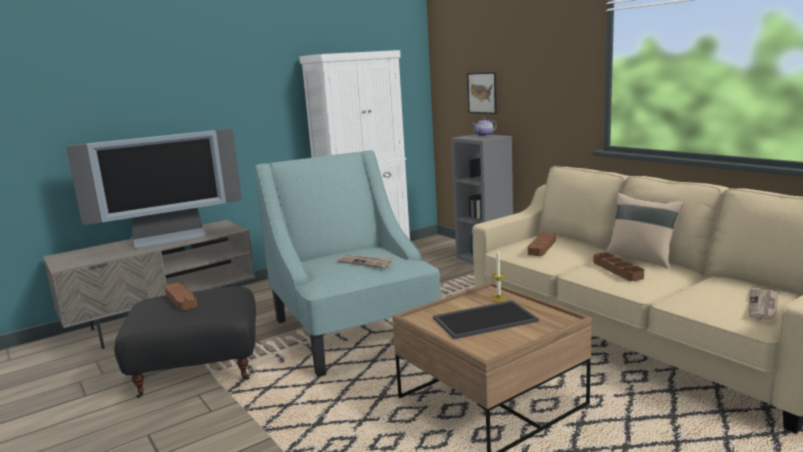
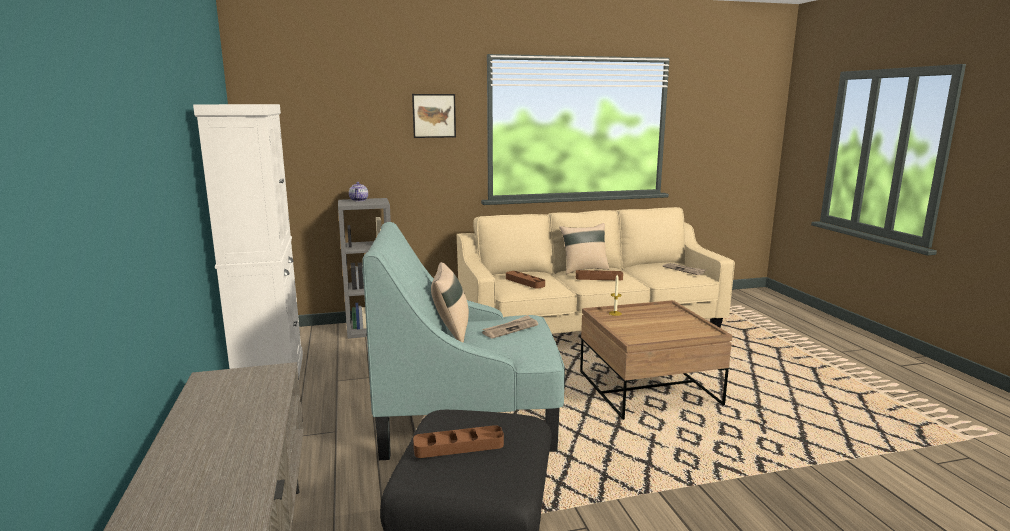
camera: 70 degrees left, 0 degrees up
television [66,129,242,249] -> none
tray [433,300,539,339] -> none
picture [467,72,497,114] -> picture moved to [412,94,456,138]
none -> beige pillow [431,262,469,343]

